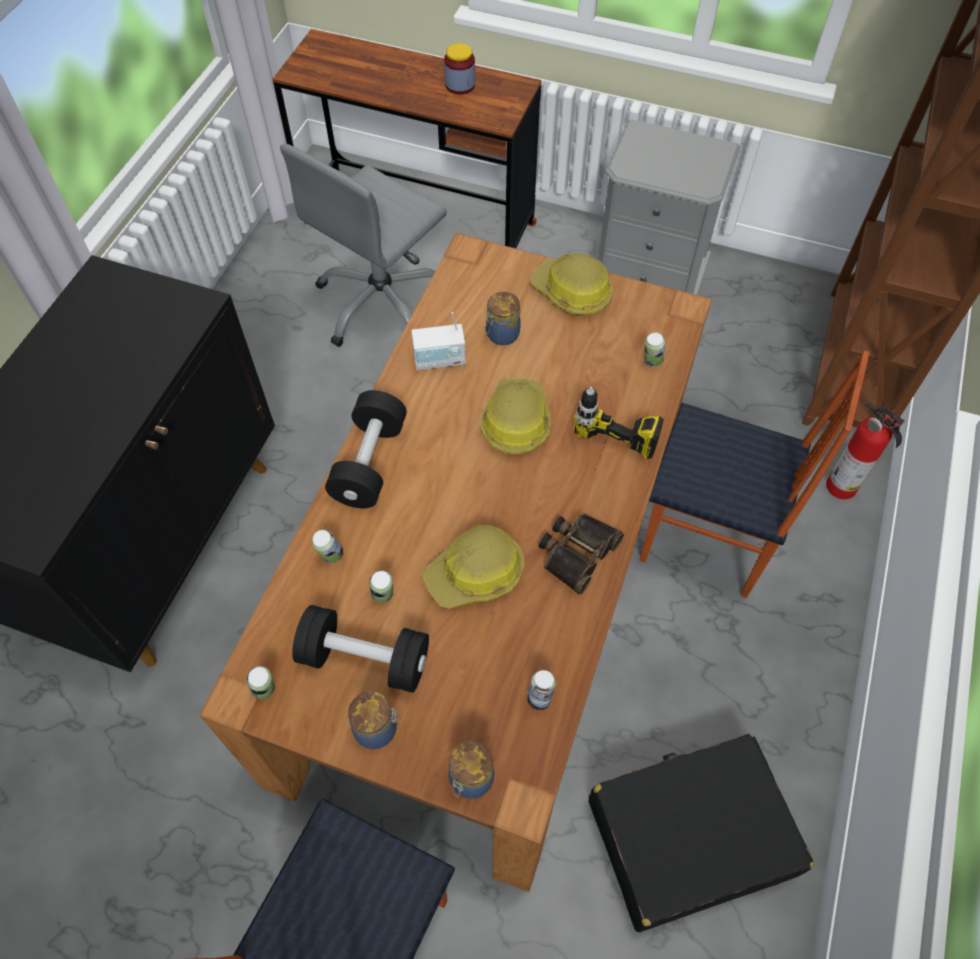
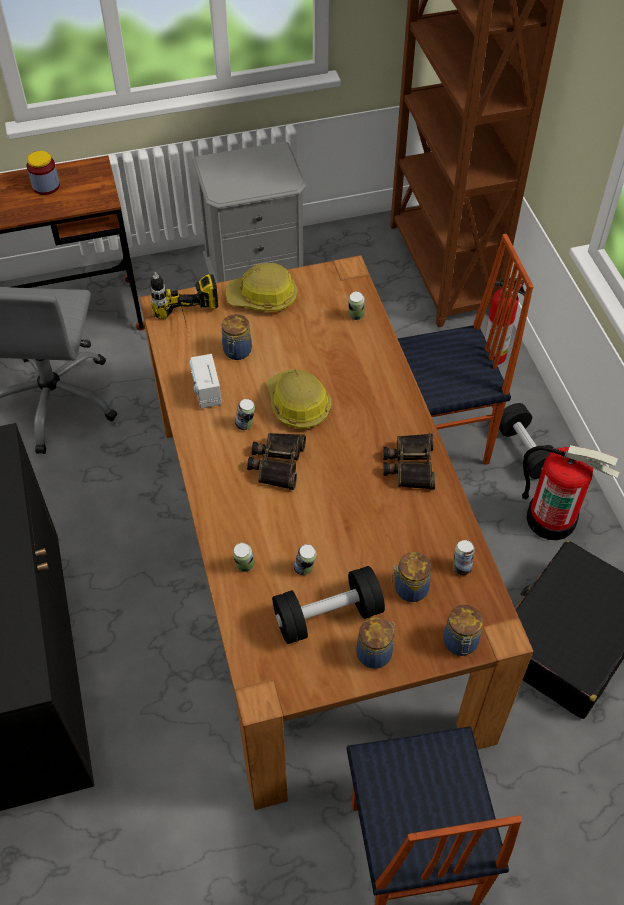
camera: 35 degrees left, 5 degrees down
can [246,666,275,699] -> can moved to [235,399,255,430]
black dumbbell [325,390,407,508] -> black dumbbell moved to [499,403,554,479]
radio [411,312,466,370] -> radio turned 120 degrees clockwise [189,354,222,408]
hard hat [422,525,524,609] -> none
power drill [573,387,664,463] -> power drill moved to [150,272,219,326]
none -> binoculars [247,433,306,490]
none -> jar [392,552,432,602]
none -> fire extinguisher [522,445,619,540]

